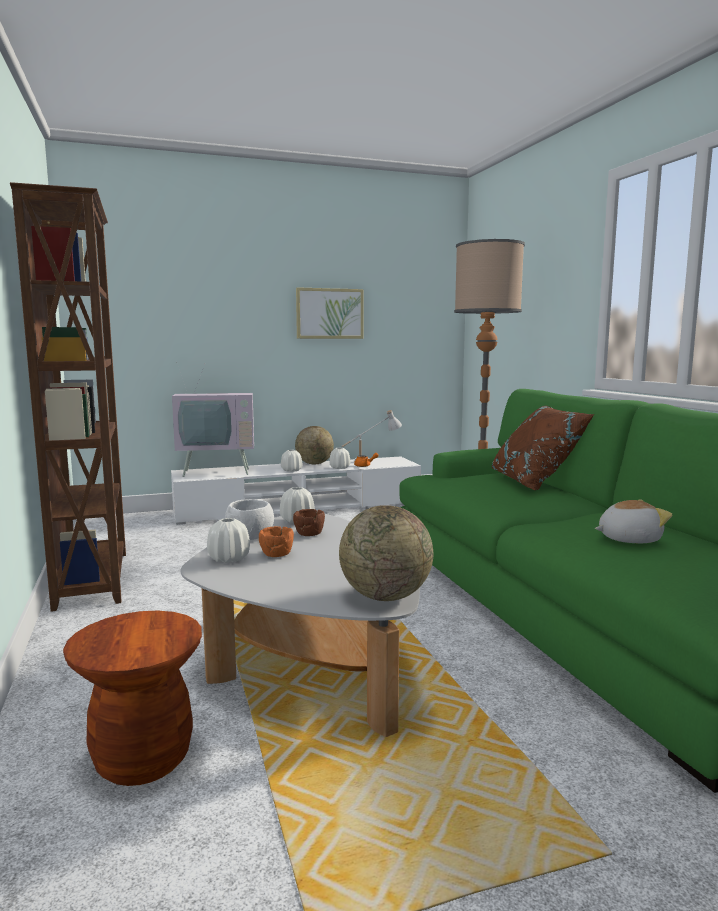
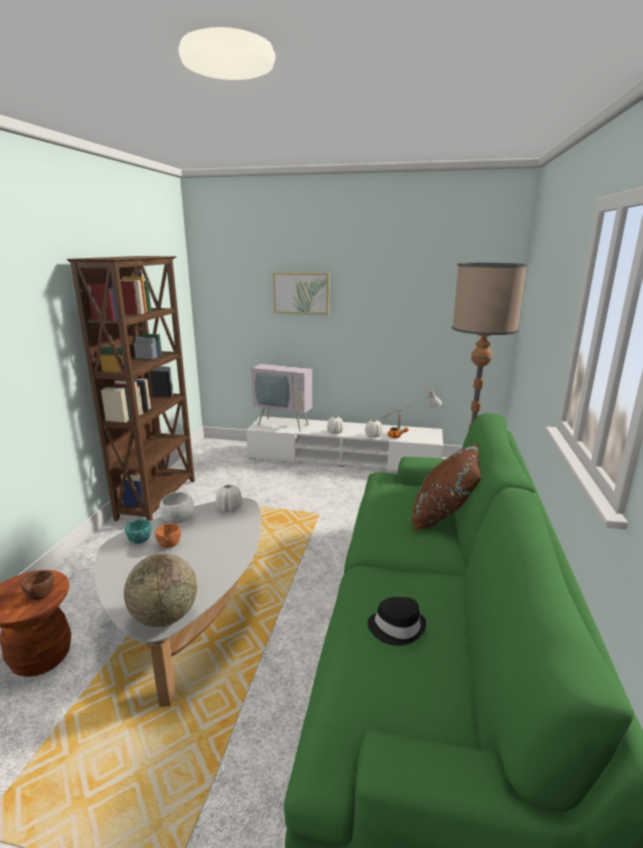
camera: 30 degrees right, 10 degrees up
white vase [207,518,250,563] -> turquoise bowl [125,519,152,544]
brown bowl [293,509,325,536] -> brown bowl moved to [21,570,54,600]
globe [295,426,334,464] -> none
picture [296,287,363,339] -> picture moved to [273,272,329,315]
plush toy [595,499,672,543] -> black hat [368,597,426,646]

